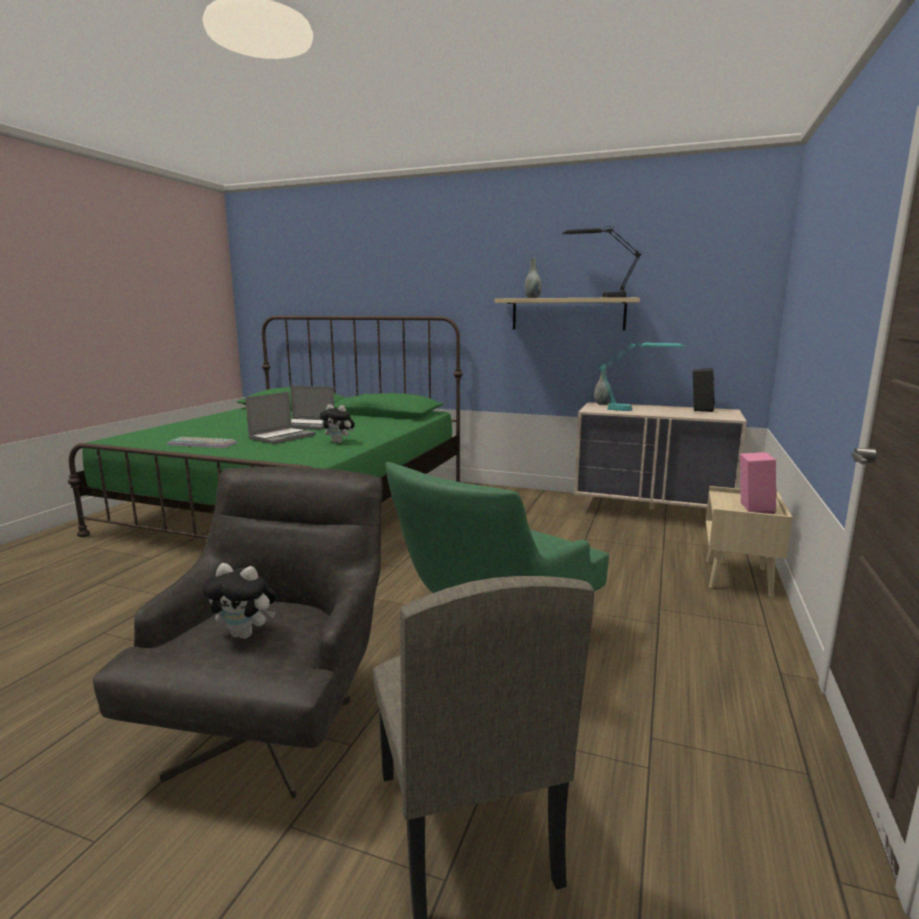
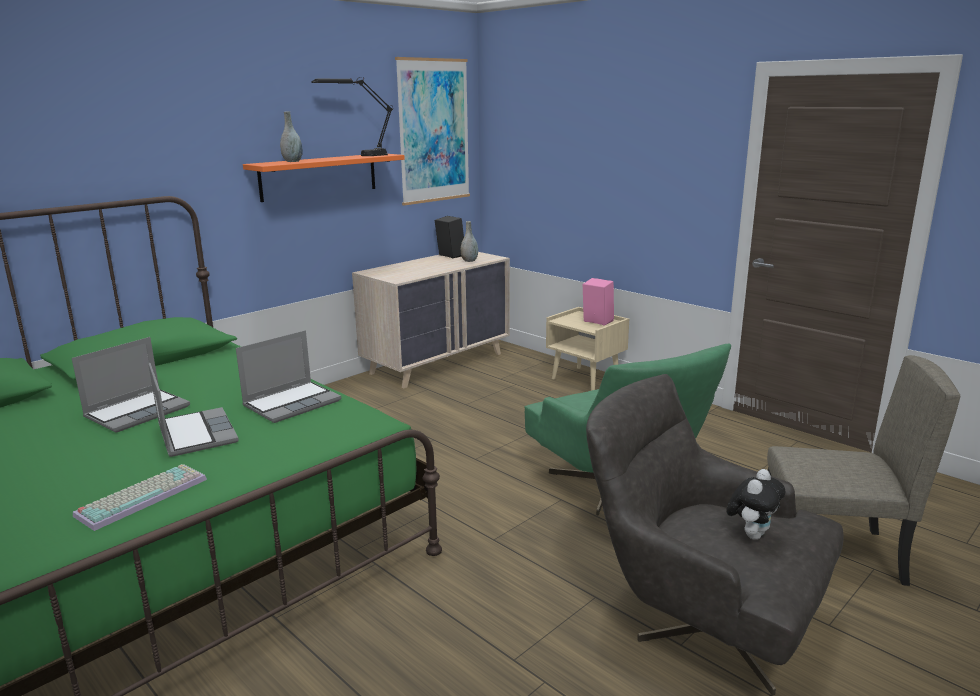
camera: 65 degrees left, 5 degrees up
plush toy [320,404,355,443] -> laptop [236,330,341,423]
beige shelf [494,297,640,331] -> orange shelf [243,154,405,202]
grey vase [594,366,612,405] -> grey vase moved to [461,221,478,262]
turquoise table lamp [598,341,685,411] -> none
none -> picture [395,57,470,205]

